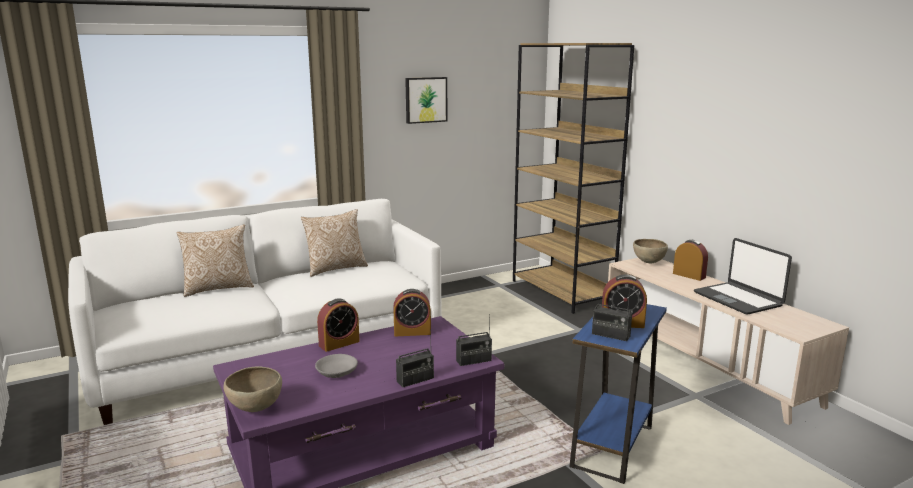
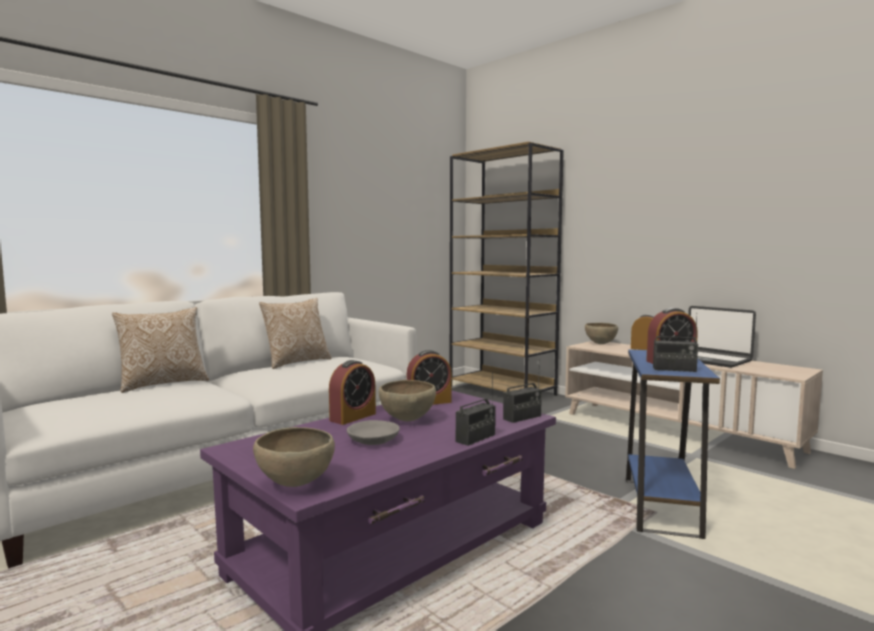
camera: 15 degrees left, 10 degrees down
picture [405,77,447,124] -> none
none -> brown bowl [379,380,436,421]

